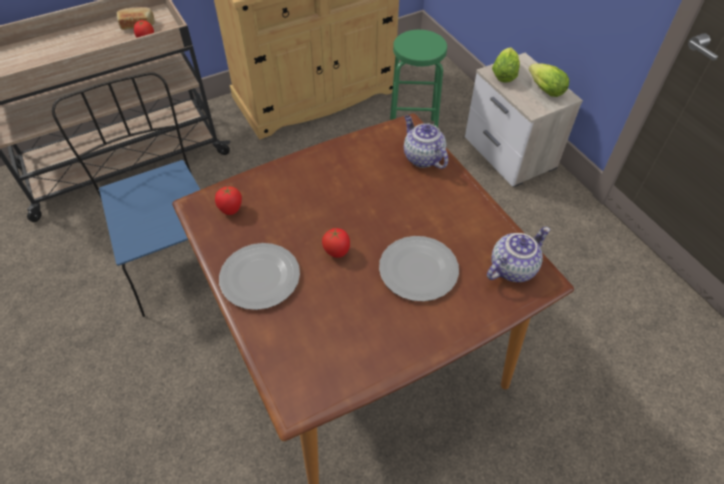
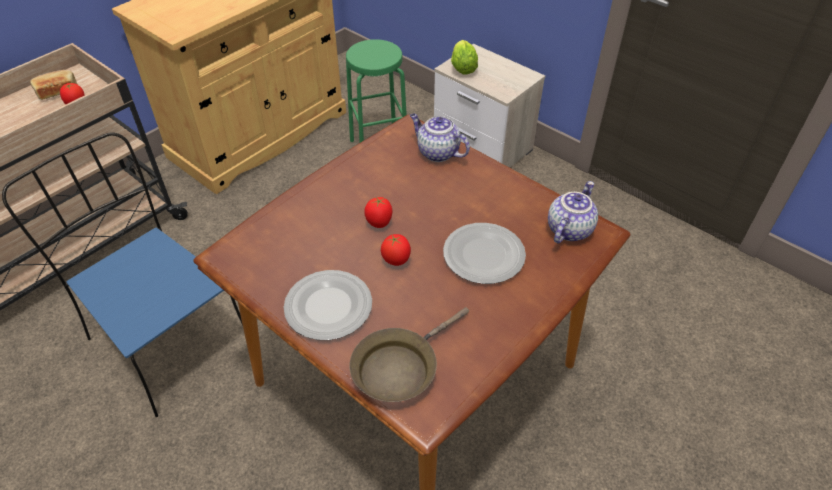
camera: 20 degrees left, 5 degrees down
tomato [215,186,242,215] -> tomato moved to [364,197,392,228]
lettuce [529,64,569,97] -> none
none -> brown frying pan [349,307,469,402]

